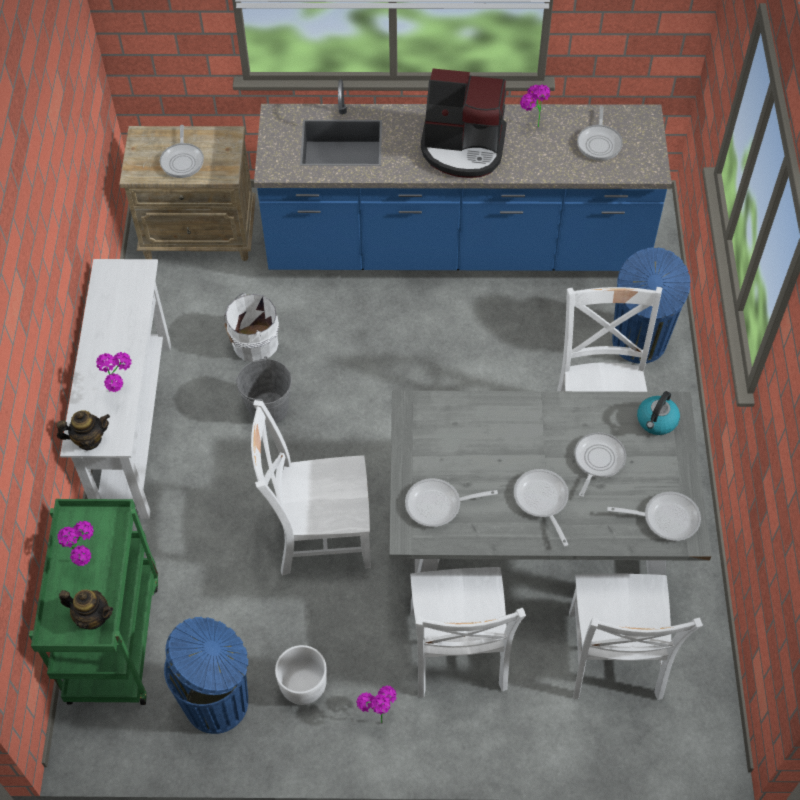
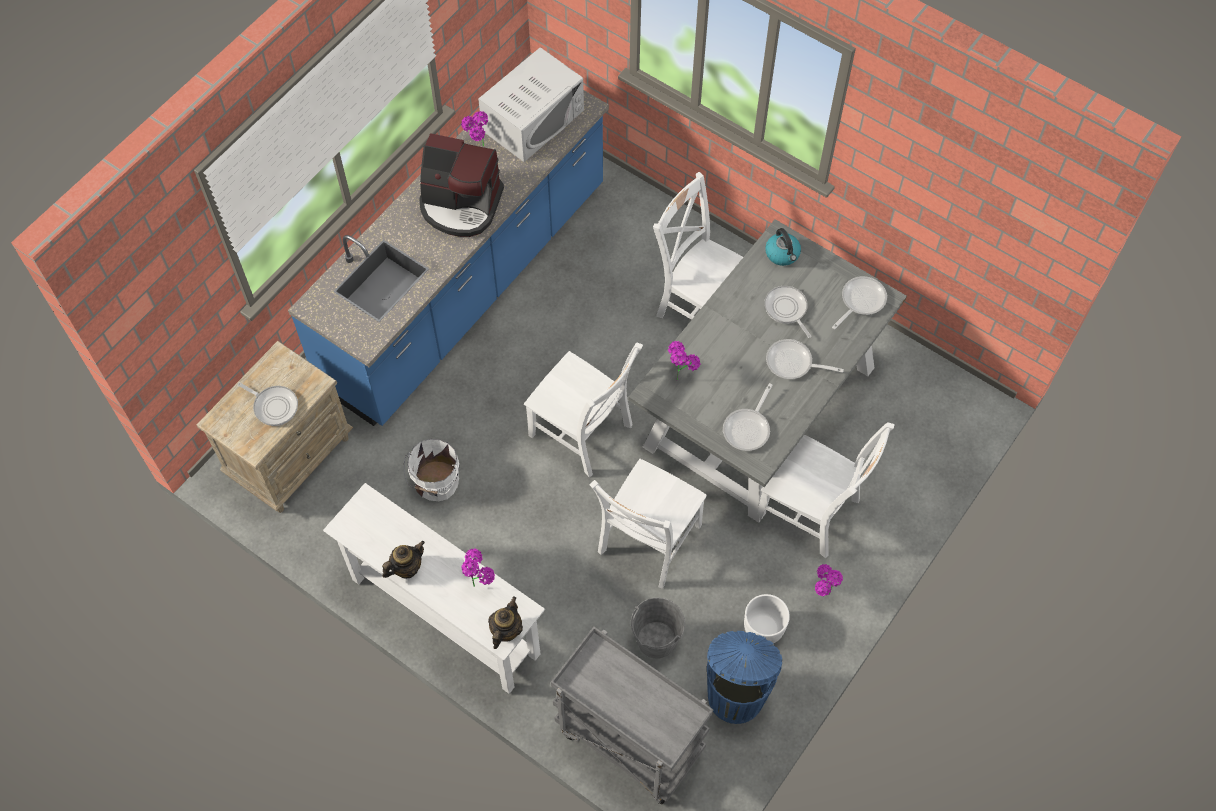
camera: 55 degrees left, 5 degrees up
green cart [29,499,158,705] -> grey cart [551,627,713,805]
potted plant [57,521,94,566] -> potted plant moved to [668,341,700,380]
teapot [59,590,113,630] -> teapot moved to [382,541,425,578]
grey bucket [235,357,292,425] -> grey bucket moved to [631,598,685,659]
coffee machine [421,68,507,178] -> coffee machine turned 60 degrees clockwise [419,133,504,237]
white chair [569,573,703,700] -> white chair moved to [524,342,643,477]
frying pan [577,106,623,161] -> white microwave [478,47,584,162]
blue trash can [612,247,691,364] -> none

